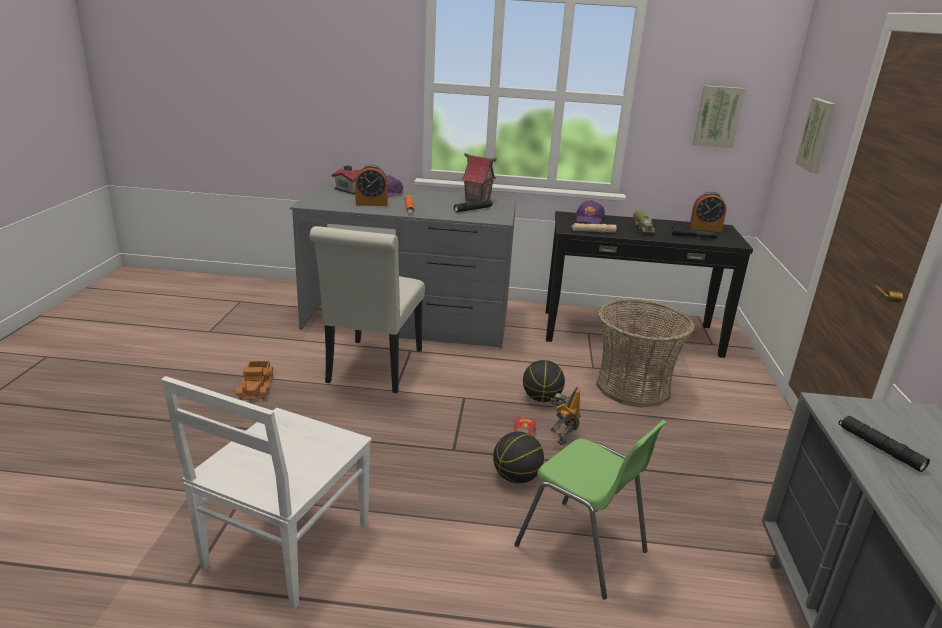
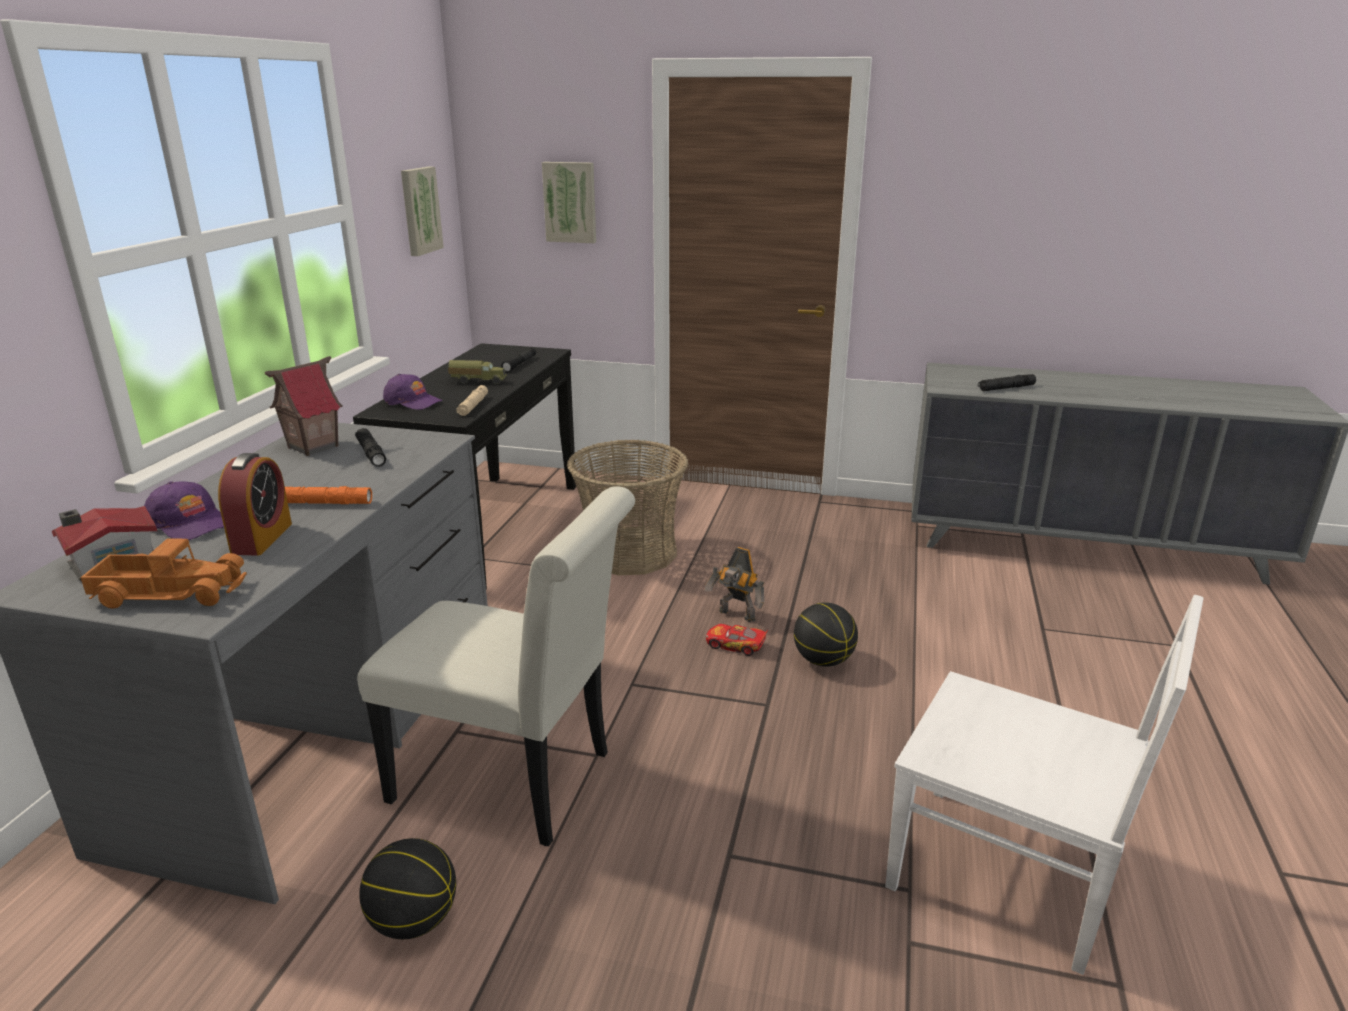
camera: 80 degrees left, 0 degrees up
toy truck [236,361,273,400] -> toy truck moved to [81,539,247,609]
green chair [514,420,667,600] -> none
basketball [523,360,565,402] -> basketball moved to [359,838,456,939]
alarm clock [690,192,726,232] -> none

